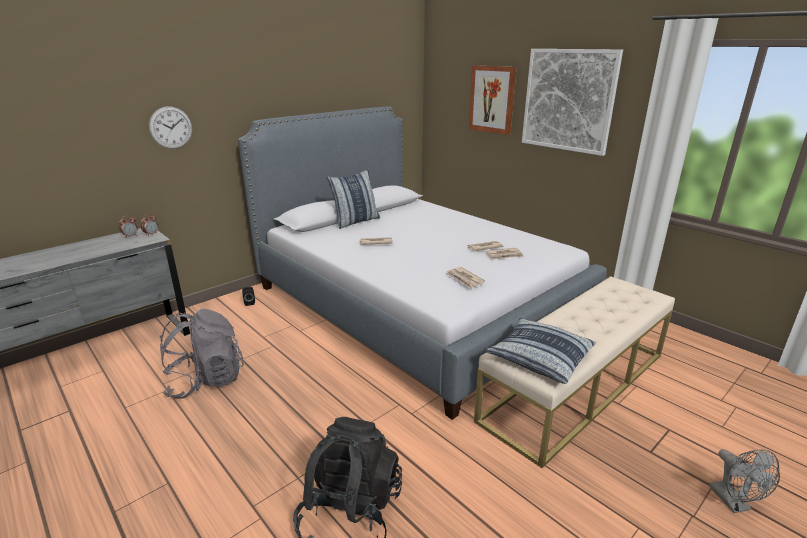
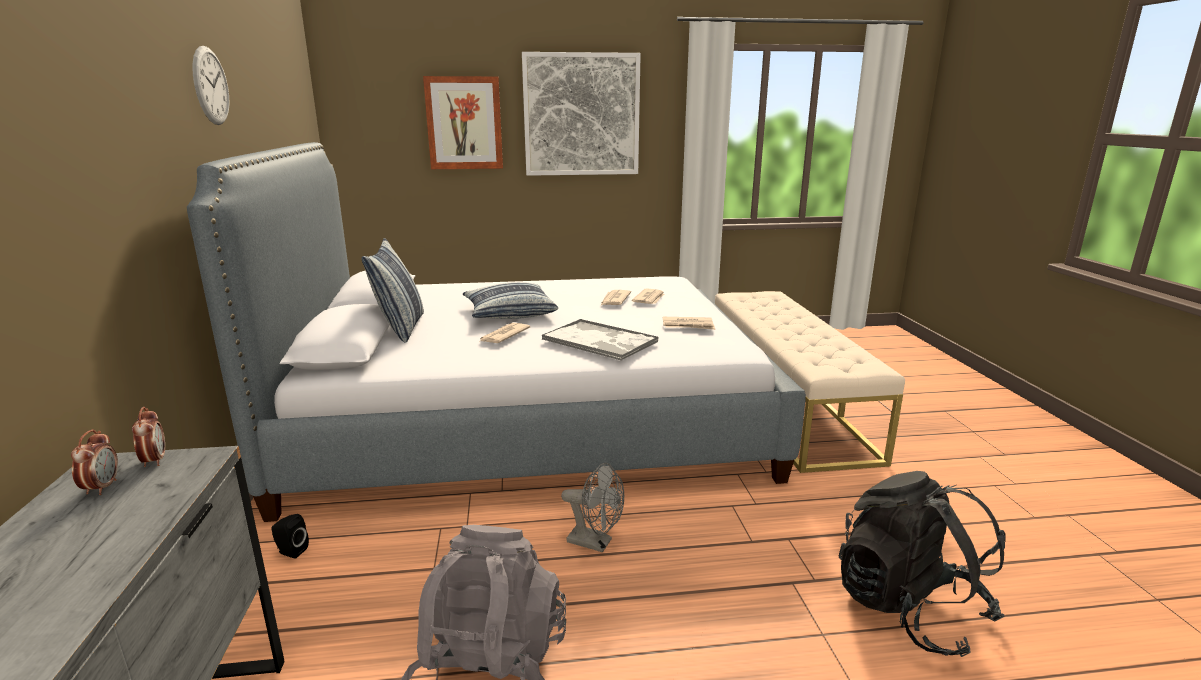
camera: 55 degrees left, 5 degrees down
wall clock [149,106,192,149] -> wall clock moved to [192,46,229,125]
pillow [485,318,595,384] -> pillow moved to [463,282,558,319]
grey fan [709,449,780,513] -> grey fan moved to [561,463,624,553]
none -> tray [542,319,659,361]

